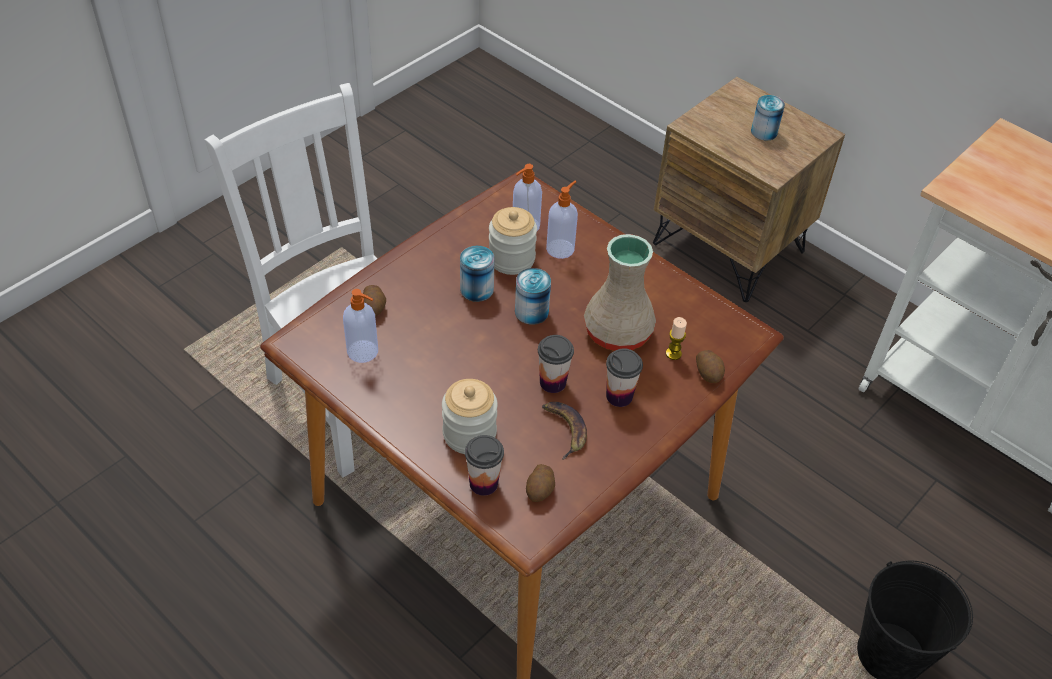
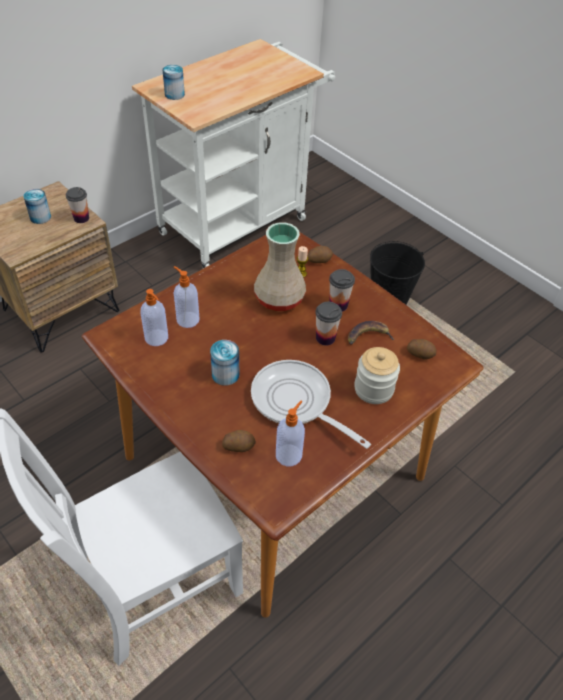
camera: 85 degrees left, 0 degrees up
cup [465,435,504,496] -> cup moved to [66,187,89,223]
jar [489,207,537,275] -> none
can [515,268,551,325] -> can moved to [162,65,185,100]
none -> frying pan [251,360,371,449]

